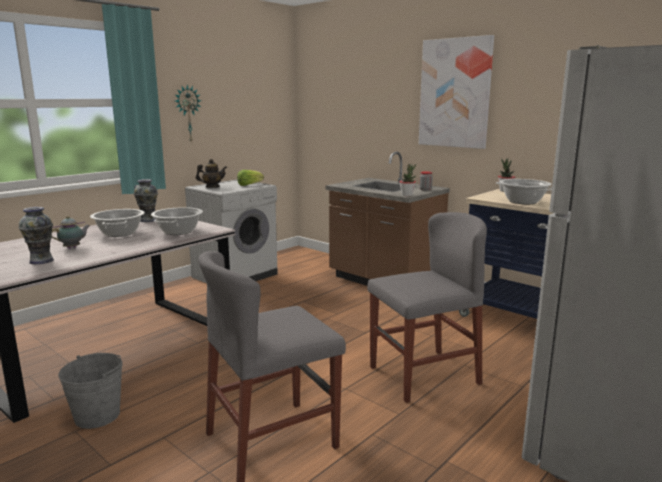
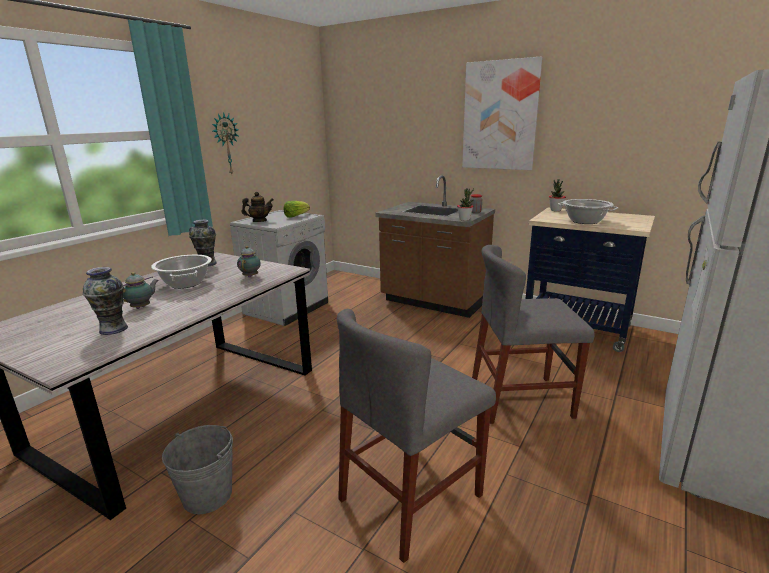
camera: 10 degrees left, 5 degrees up
cooking pot [151,207,203,235] -> teapot [237,246,261,278]
grey chair [367,212,487,403] -> grey chair turned 150 degrees counterclockwise [472,245,594,424]

